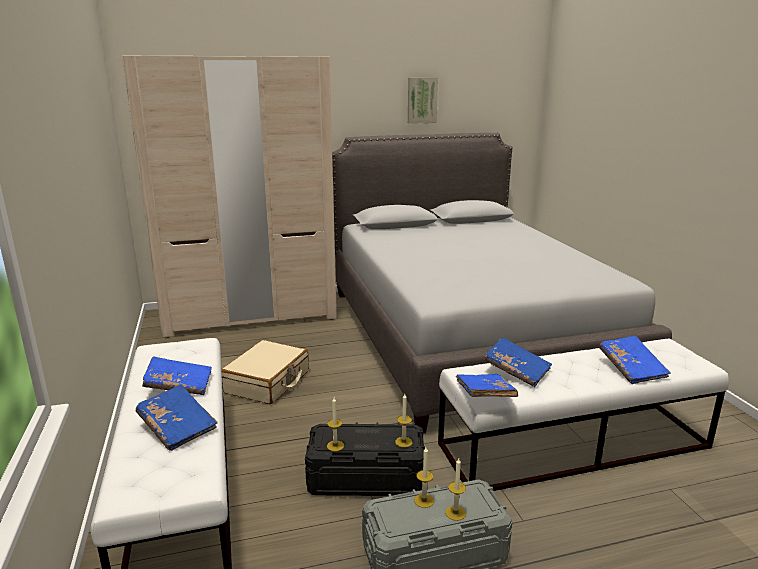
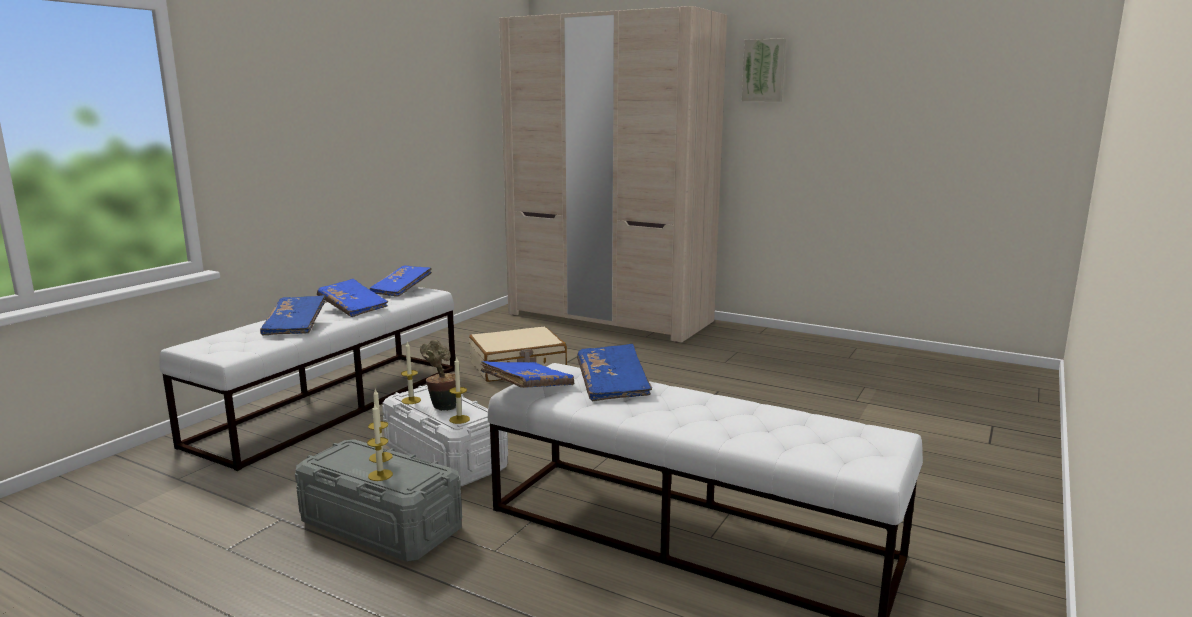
camera: 45 degrees right, 5 degrees down
black storage box [305,422,425,496] -> white storage box [382,385,508,486]
grey bed [332,133,672,433] -> none
picture [408,77,438,124] -> picture moved to [742,38,786,101]
blue book [599,335,671,384] -> blue book moved to [370,265,432,297]
none -> potted plant [420,340,456,411]

